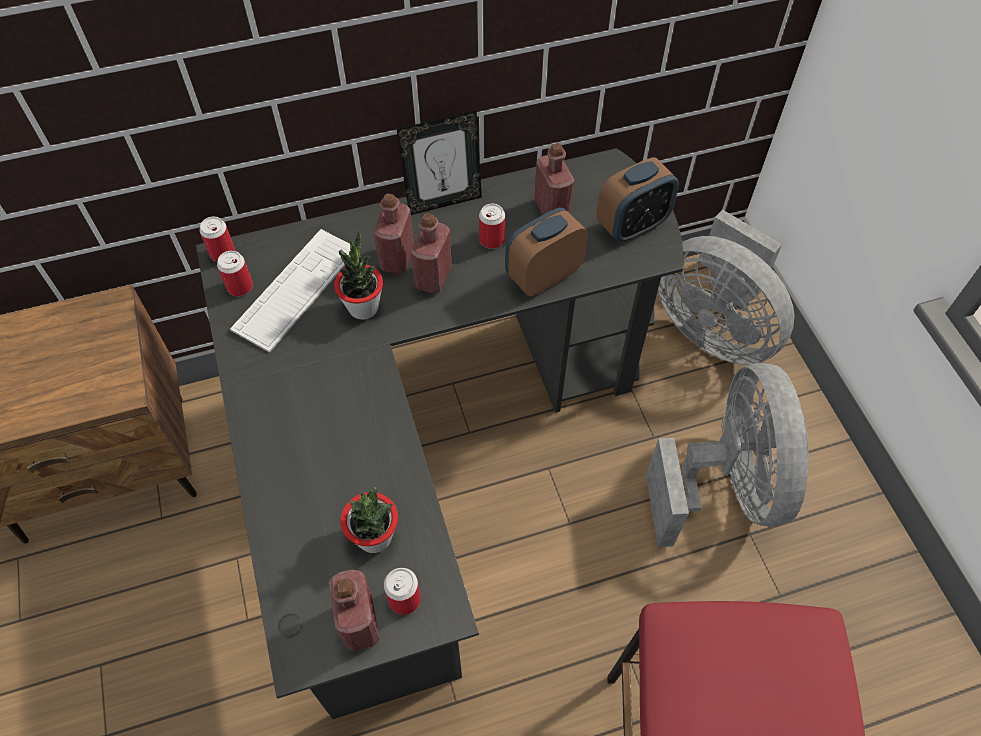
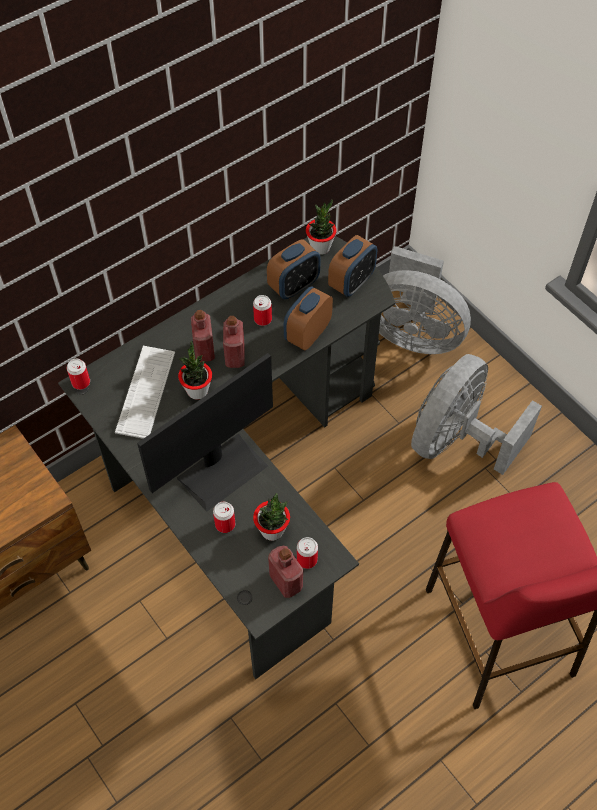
camera: 20 degrees left, 0 degrees up
can [217,251,253,296] -> can moved to [213,502,235,533]
picture frame [397,111,482,215] -> none
red bottle [534,143,574,215] -> alarm clock [267,240,321,299]
grey fan [646,363,809,547] -> grey fan turned 120 degrees counterclockwise [411,354,542,475]
none -> monitor [137,353,273,512]
none -> potted plant [306,199,337,255]

